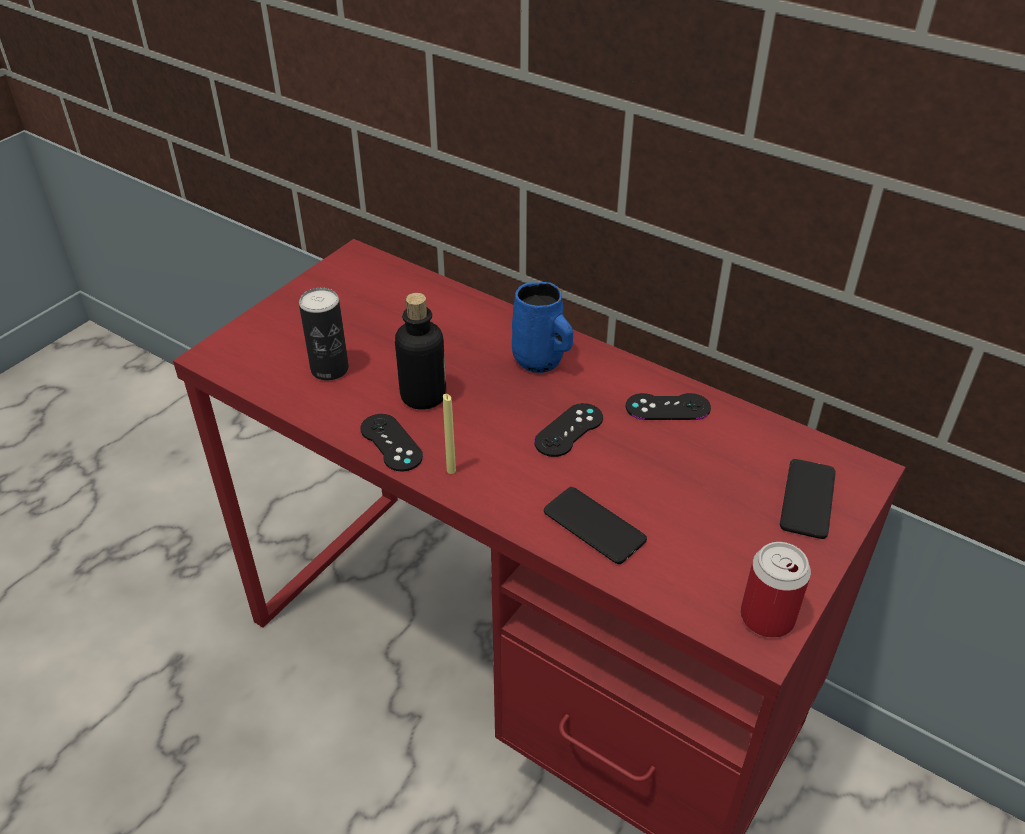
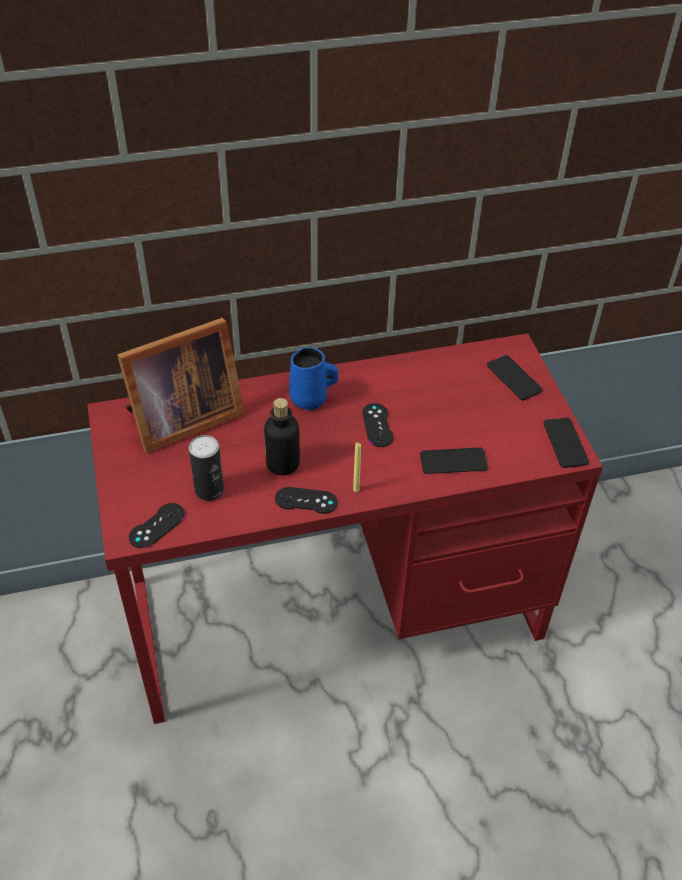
camera: 50 degrees left, 5 degrees up
black game controller [626,393,711,420] -> black game controller moved to [129,503,185,548]
can [740,542,811,638] -> phone [543,418,589,468]
none -> picture frame [117,318,245,453]

